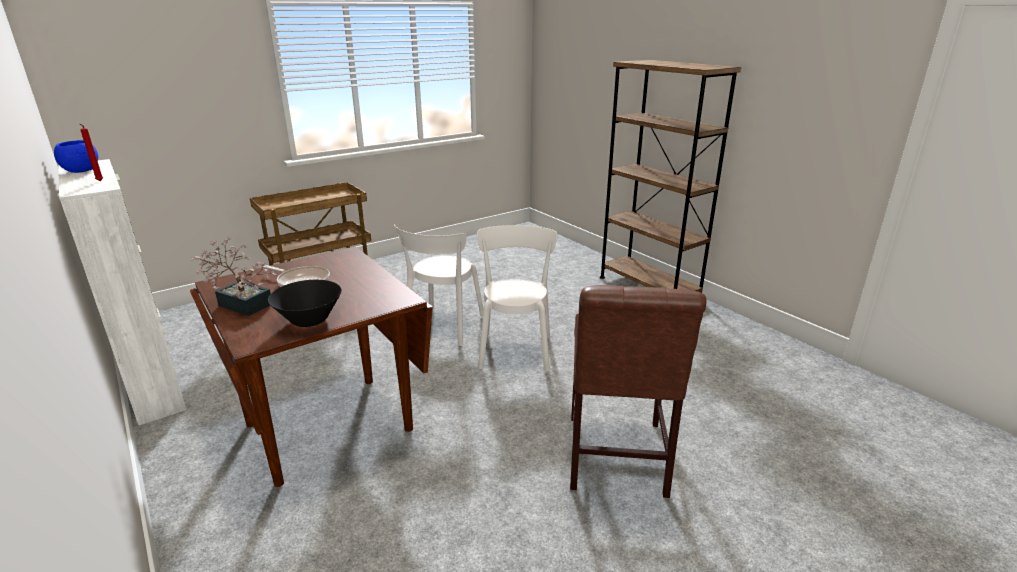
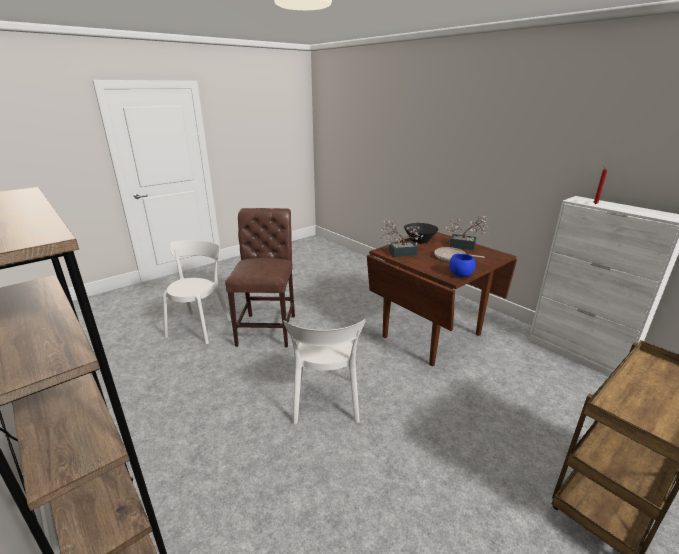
camera: 175 degrees right, 0 degrees up
blue bowl [54,140,98,173] -> blue bowl moved to [449,253,476,277]
white chair [394,224,483,346] -> white chair moved to [163,240,231,344]
none -> potted plant [380,219,423,257]

